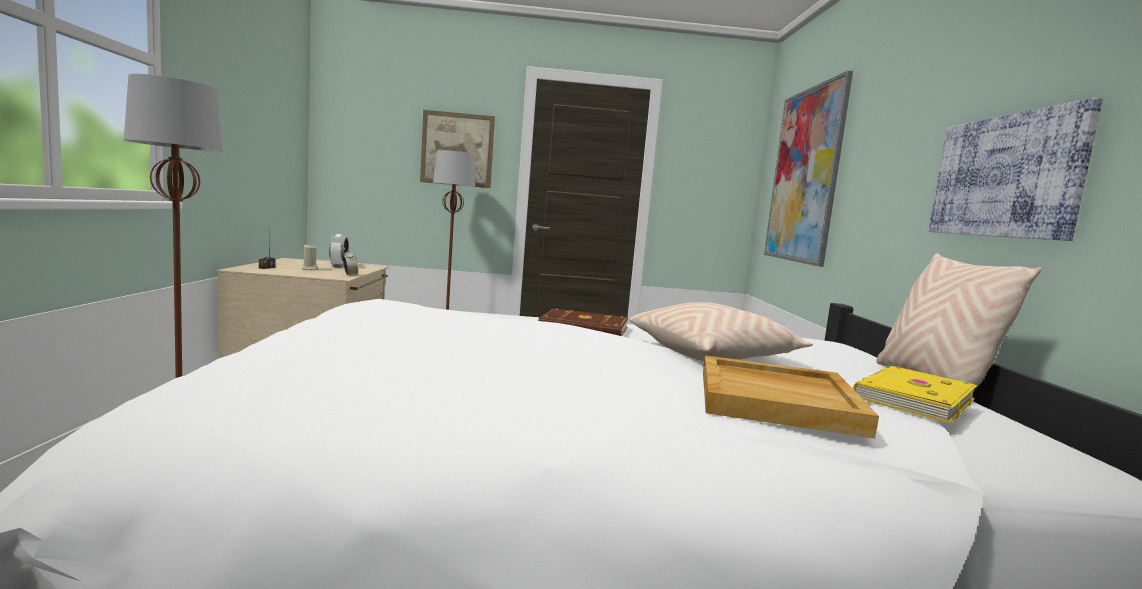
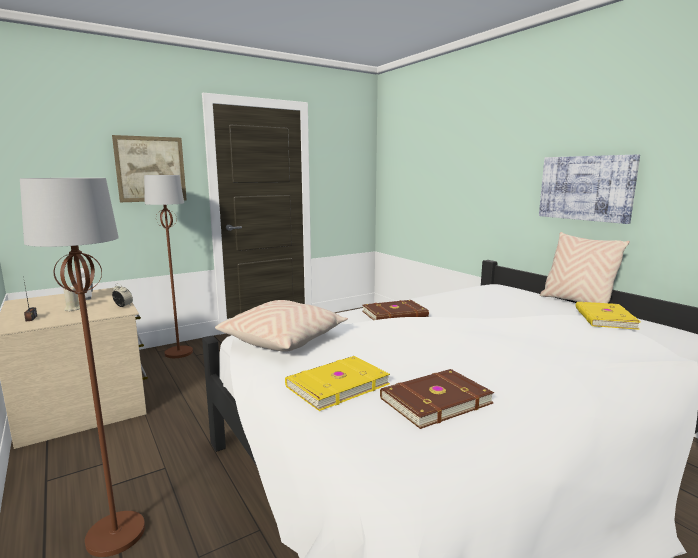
camera: 30 degrees left, 5 degrees up
beige pillow [629,302,813,361] -> beige pillow moved to [215,300,348,352]
beige tray [703,355,879,439] -> none
picture [764,71,853,267] -> none
none -> yellow book [285,356,390,411]
none -> brown book [380,369,495,429]

